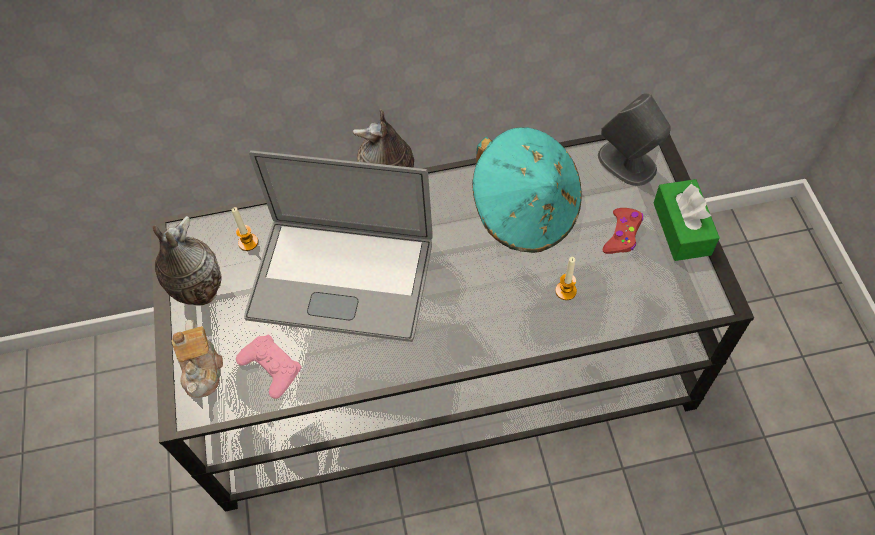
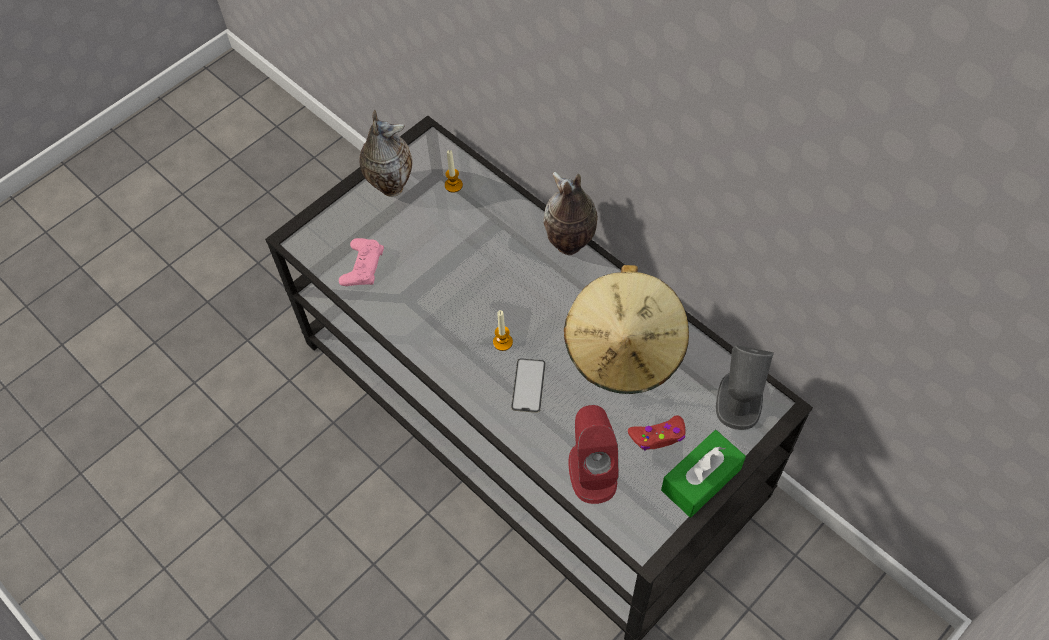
camera: 55 degrees right, 0 degrees up
teapot [172,320,223,398] -> none
laptop [244,150,433,342] -> none
turquoise hat [472,127,582,253] -> beige hat [564,265,689,394]
candle [555,257,577,300] -> candle moved to [493,310,513,351]
none -> phone [511,358,546,413]
none -> red speaker [568,405,619,504]

